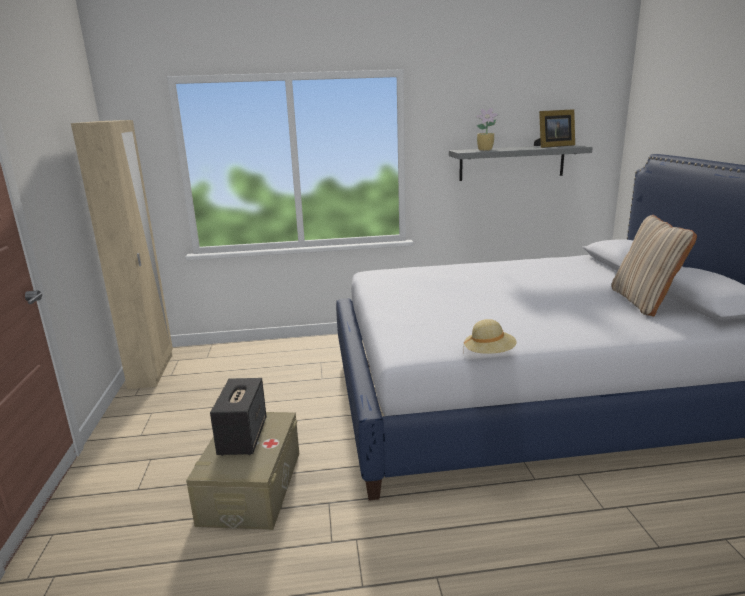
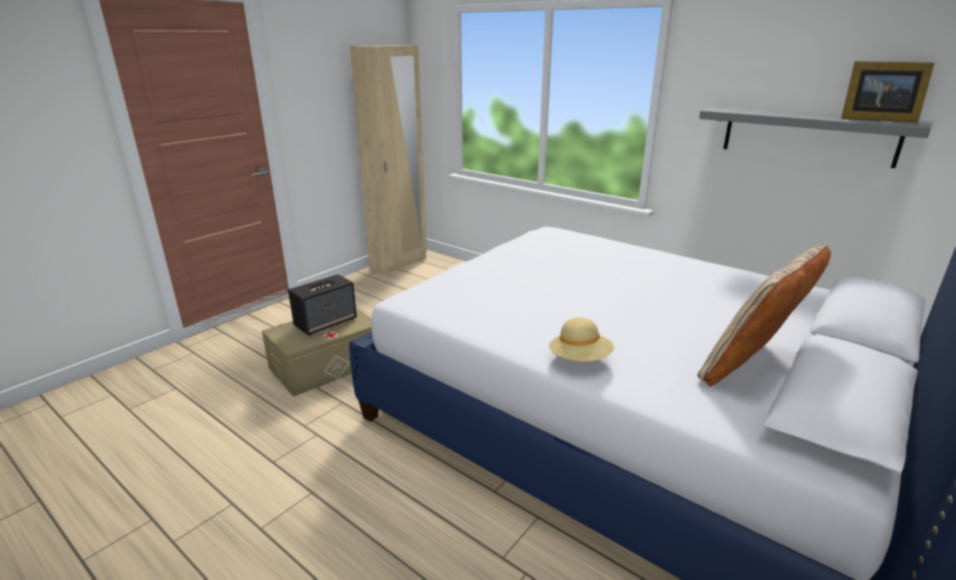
camera: 45 degrees right, 5 degrees up
beige hat [463,319,517,354] -> beige hat moved to [549,317,614,362]
potted plant [476,108,498,151] -> none

